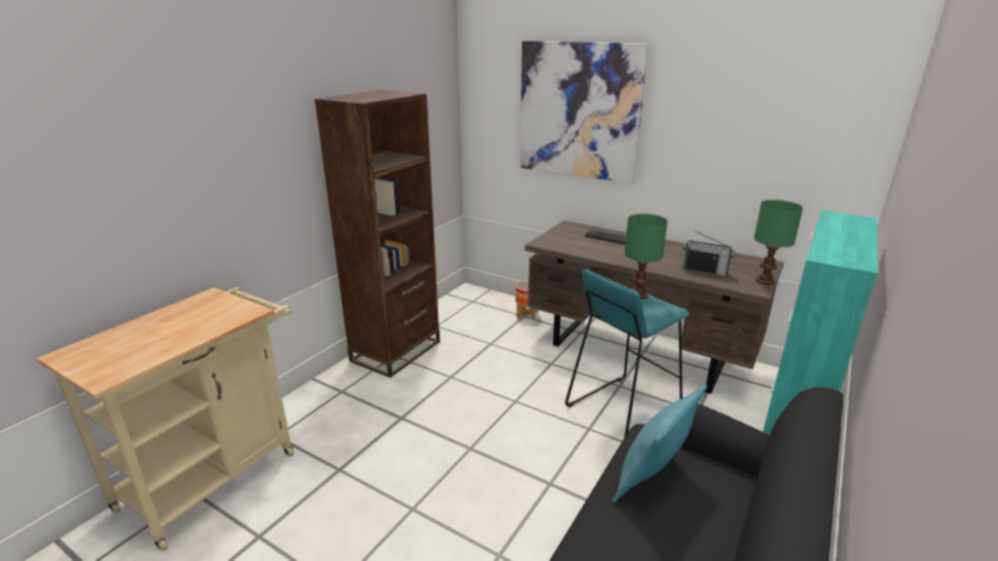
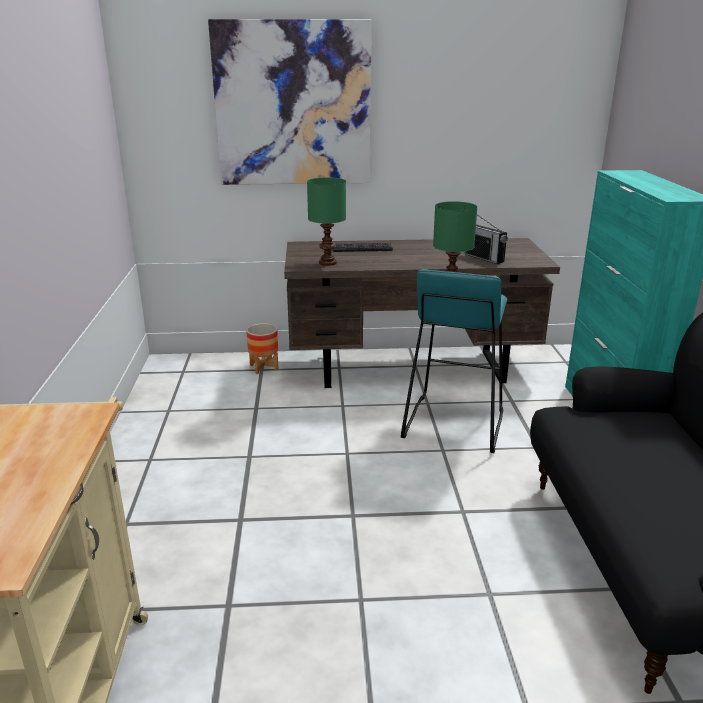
camera: 35 degrees left, 0 degrees up
brown bookcase [315,90,440,378] -> none
turquoise pillow [612,383,707,503] -> none
radio [683,230,735,277] -> radio turned 60 degrees clockwise [465,214,508,264]
green table lamp [754,200,803,285] -> green table lamp moved to [307,177,346,266]

